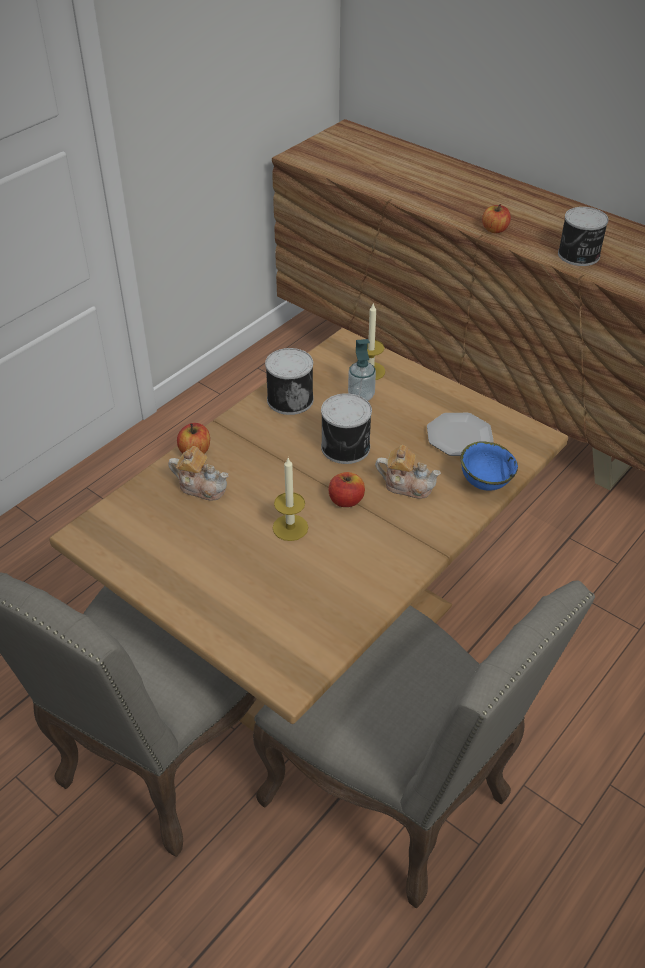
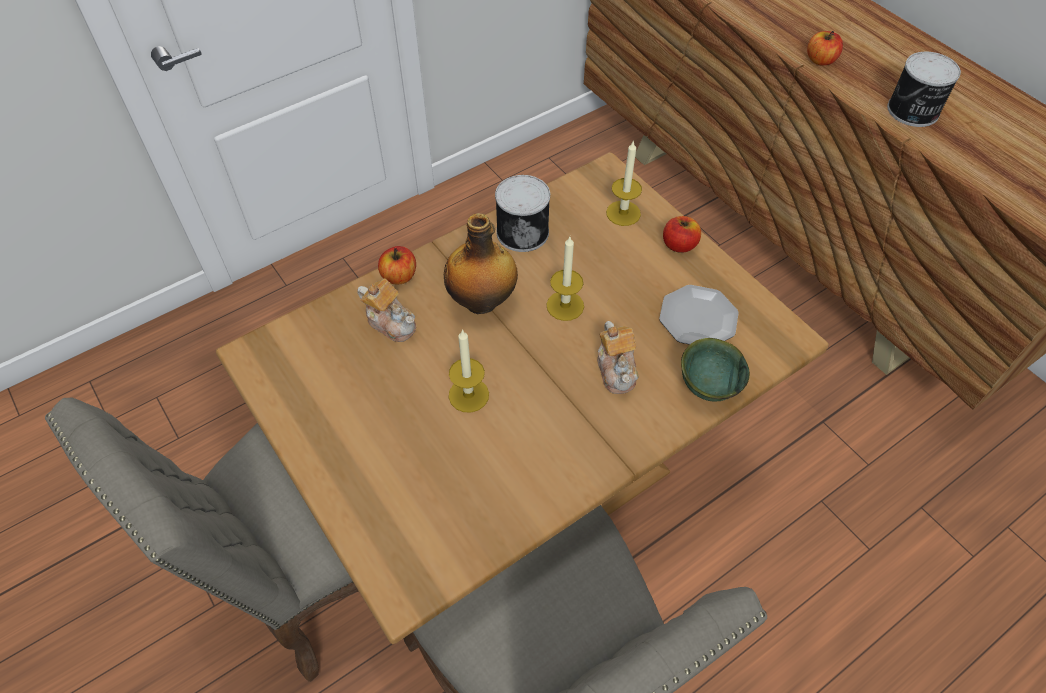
camera: 15 degrees right, 10 degrees up
can [321,393,372,464] -> candle [546,237,584,321]
apple [328,472,365,507] -> apple moved to [663,216,701,253]
soap dispenser [348,339,376,401] -> none
teapot [375,445,441,499] -> teapot turned 45 degrees clockwise [597,321,638,394]
blue bowl [460,441,518,491] -> green bowl [681,338,750,402]
none -> bottle [444,213,518,314]

